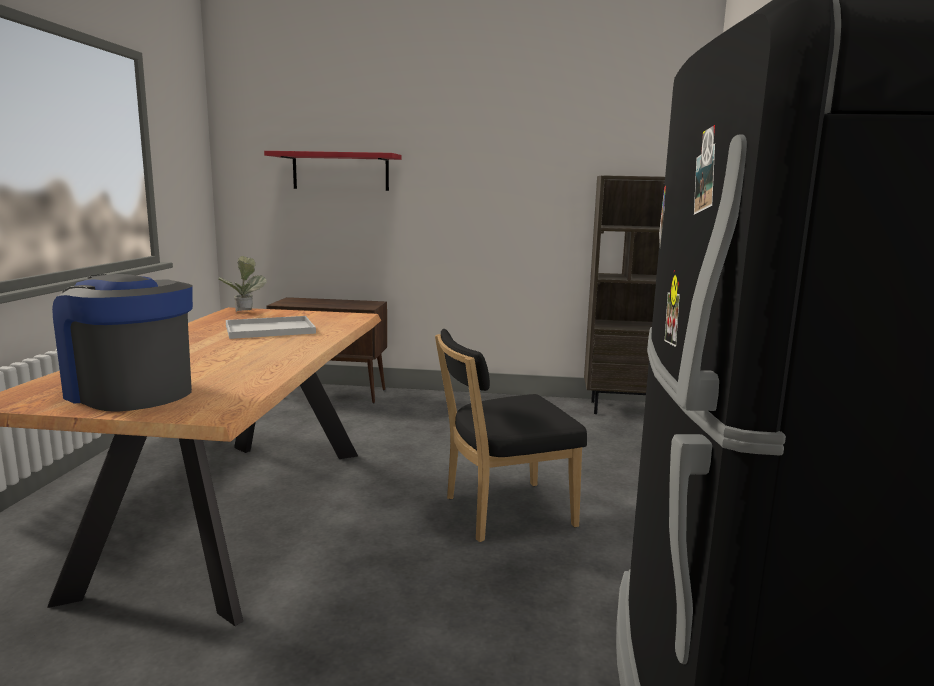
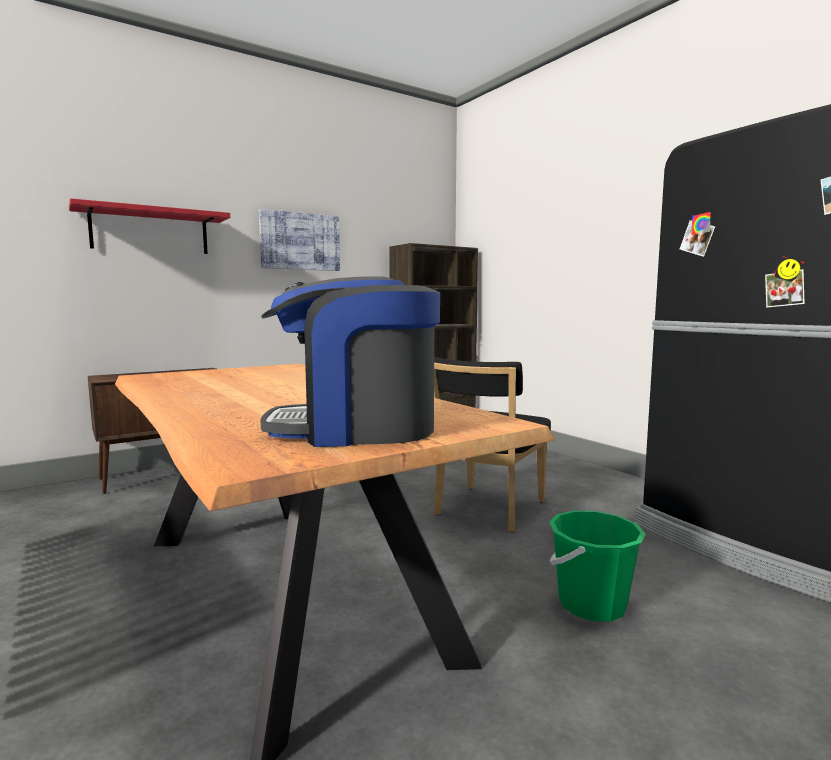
camera: 40 degrees left, 5 degrees down
potted plant [218,256,267,312] -> none
white tray [226,316,316,339] -> none
none -> picture [259,209,340,271]
none -> green bucket [549,511,646,622]

